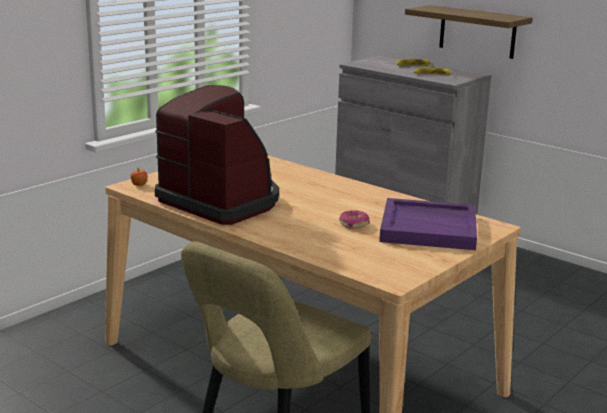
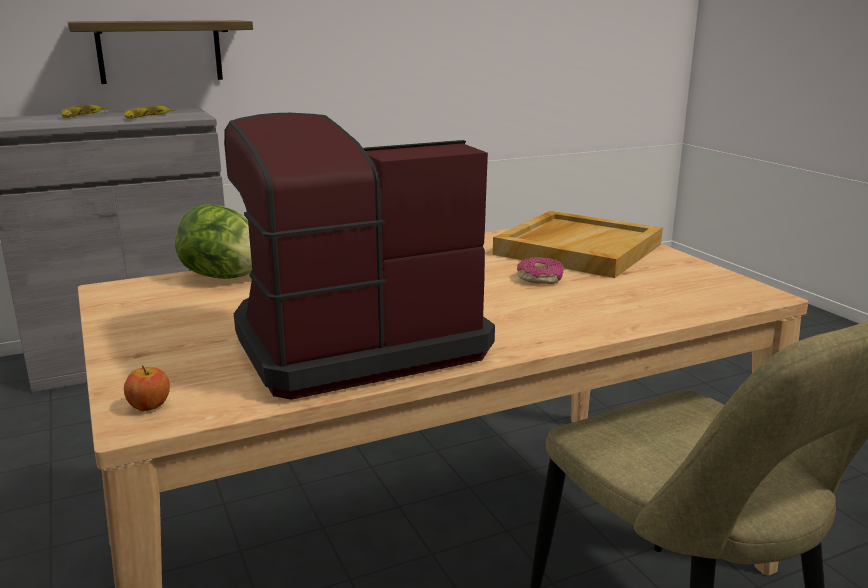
camera: 65 degrees left, 0 degrees up
purple tray [379,198,477,250] -> beige tray [493,211,663,278]
none -> lettuce [175,205,252,279]

